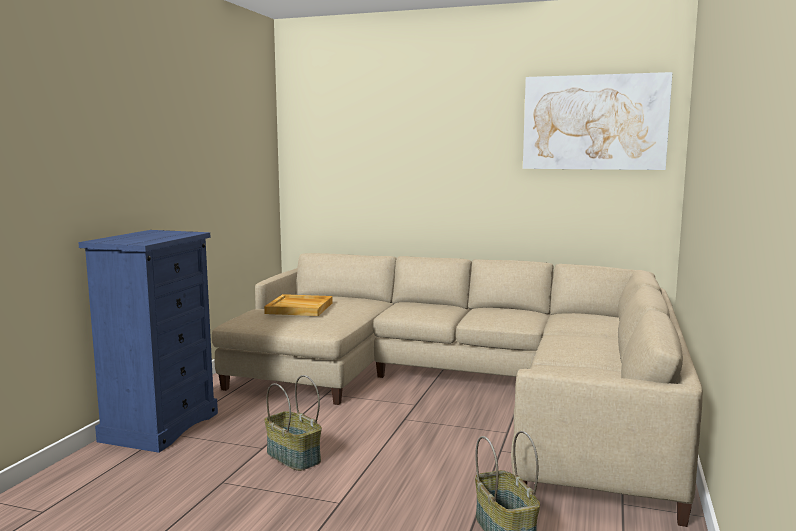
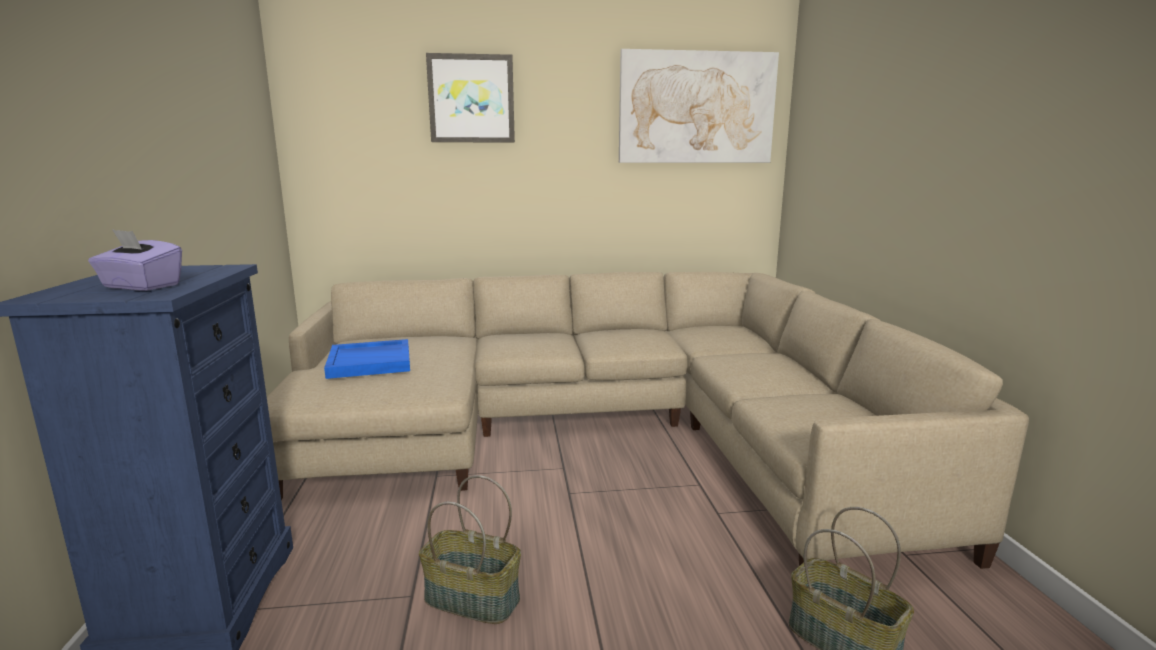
camera: 25 degrees left, 5 degrees up
beige tray [264,294,333,316] -> blue tray [324,339,410,379]
none -> purple tissue box [88,229,182,291]
none -> picture [426,53,515,143]

